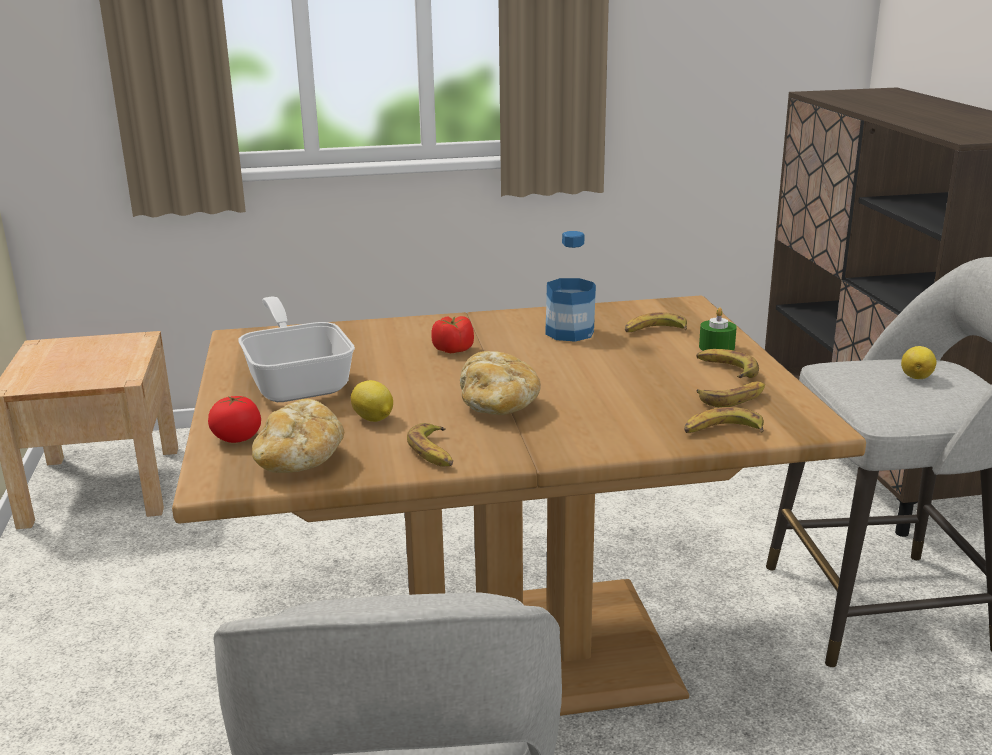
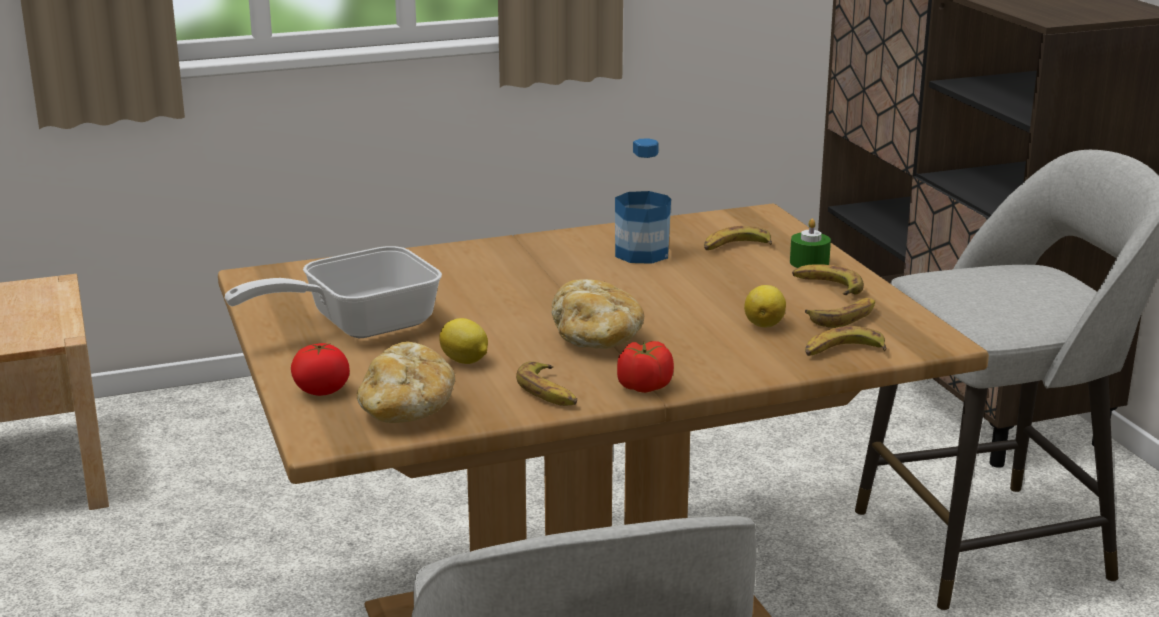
camera: 10 degrees left, 0 degrees up
frying pan [238,296,355,402] -> frying pan turned 90 degrees counterclockwise [225,246,442,338]
tomato [431,316,474,354] -> tomato moved to [617,341,674,393]
lemon [901,346,936,379] -> lemon moved to [744,285,786,327]

